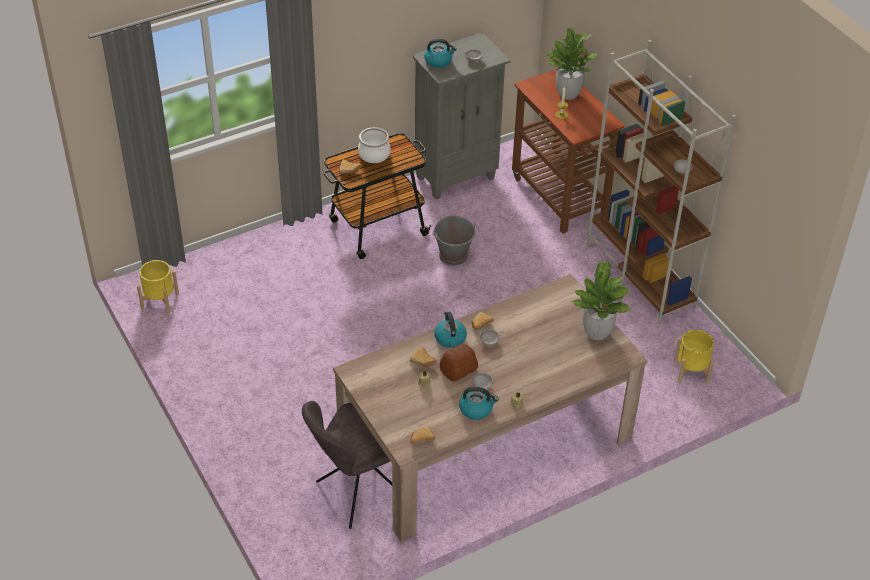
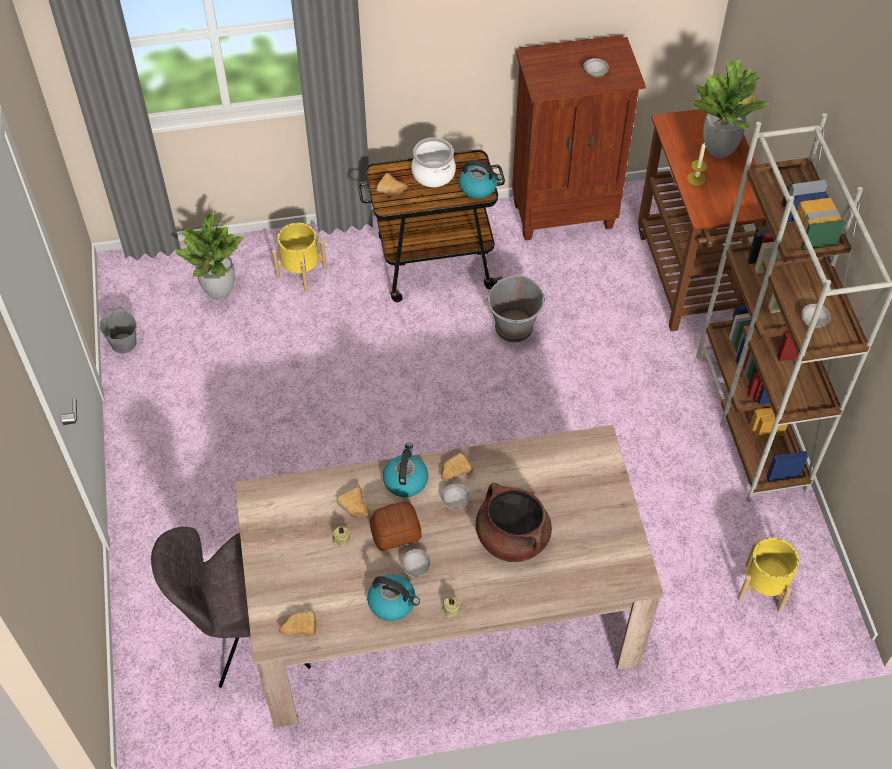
camera: 20 degrees right, 10 degrees up
yellow planter [137,260,179,314] -> yellow planter moved to [272,223,327,293]
grey cabinet [413,33,511,199] -> brown cabinet [512,35,646,240]
kettle [424,38,457,68] -> kettle moved to [459,160,502,199]
potted plant [571,260,630,341] -> potted plant moved to [175,212,243,299]
none -> grey bucket [100,308,137,354]
none -> brown cooking pot [476,483,552,562]

